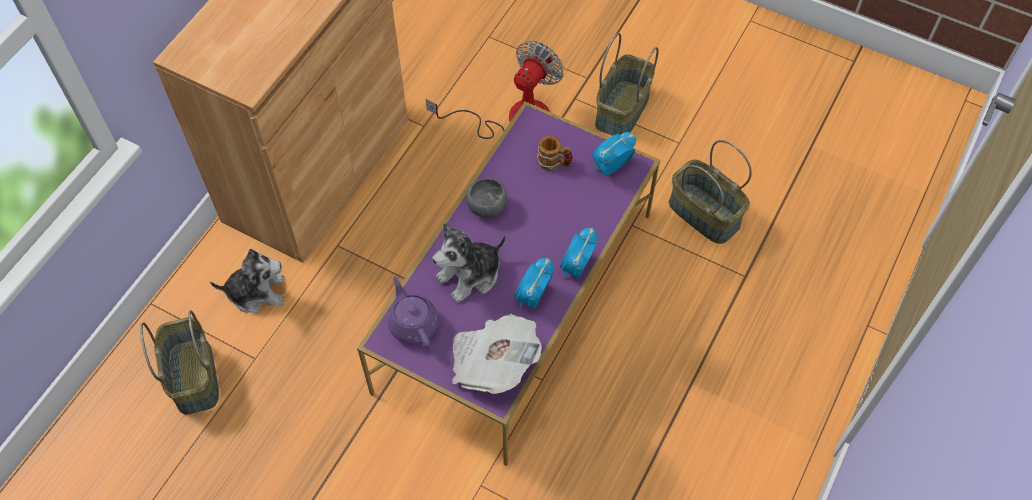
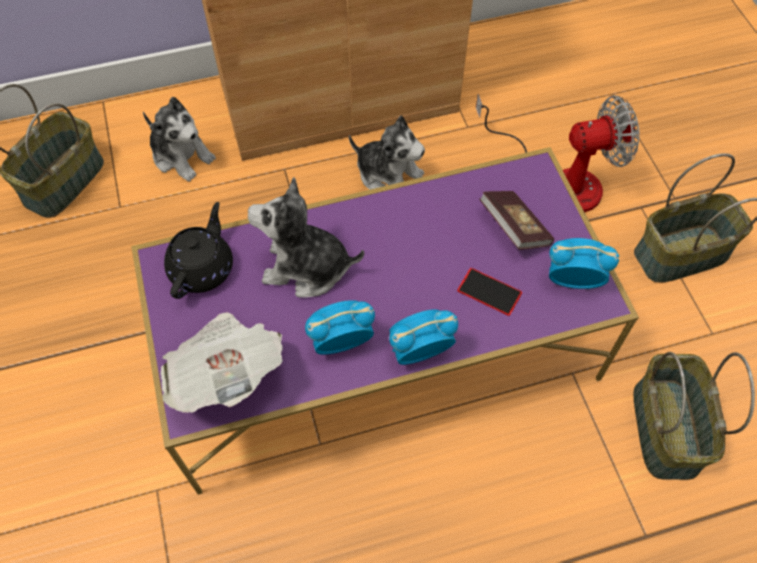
camera: 45 degrees right, 0 degrees up
purple teapot [388,276,439,348] -> black teapot [164,202,233,299]
grey bowl [466,178,507,218] -> none
mug [537,136,573,171] -> book [479,191,554,250]
none -> plush toy [349,116,425,190]
none -> phone [457,268,522,316]

